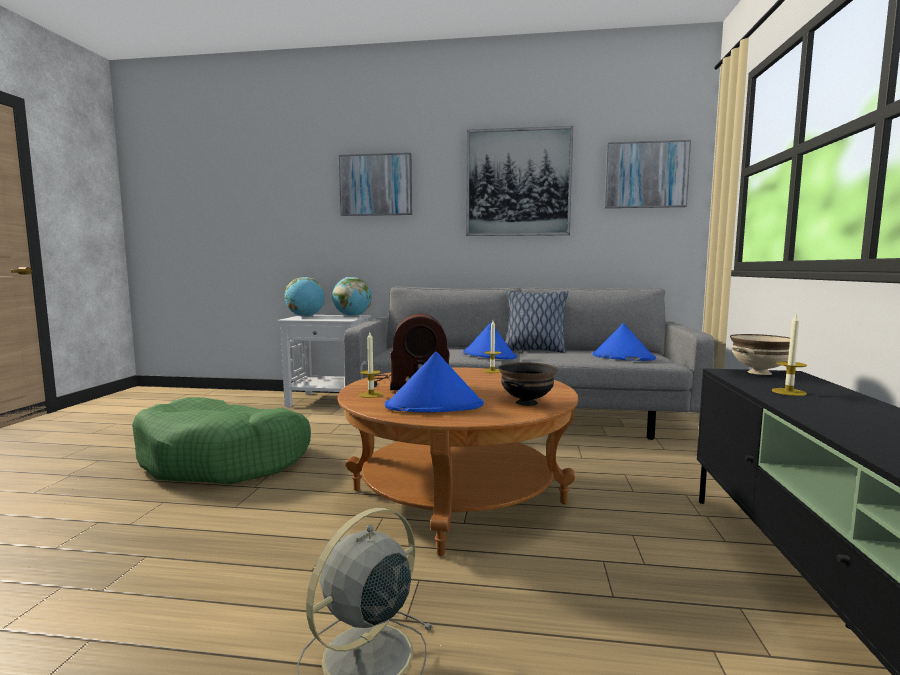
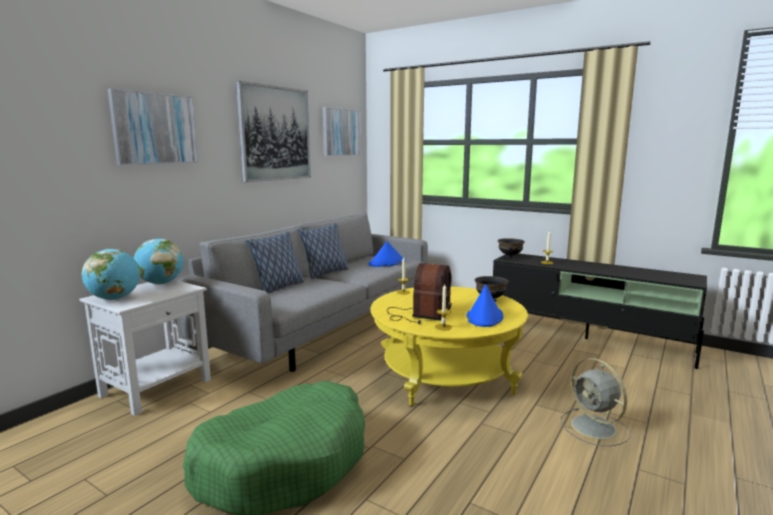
camera: 65 degrees left, 5 degrees up
brown coffee table [338,367,579,556] -> yellow coffee table [371,286,528,406]
blue hat [463,322,517,359] -> none
beige bowl [730,334,790,375] -> black bowl [498,238,525,258]
none -> pillow [246,231,305,293]

